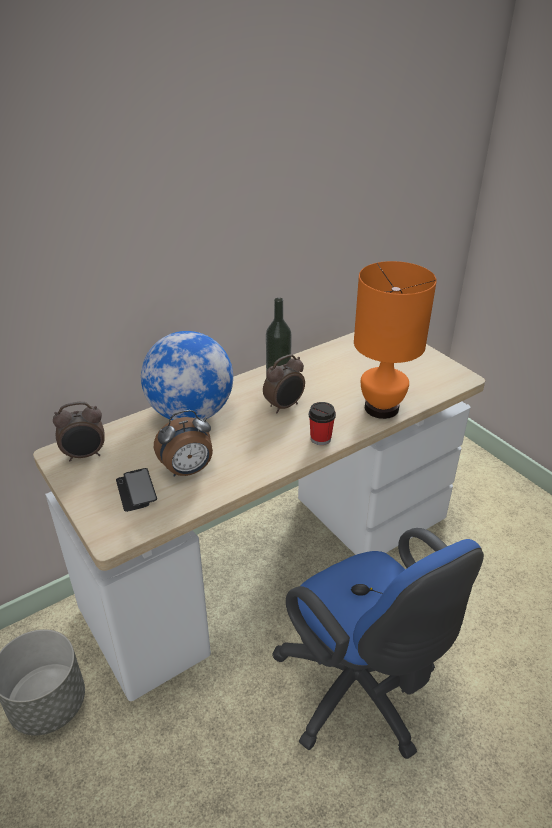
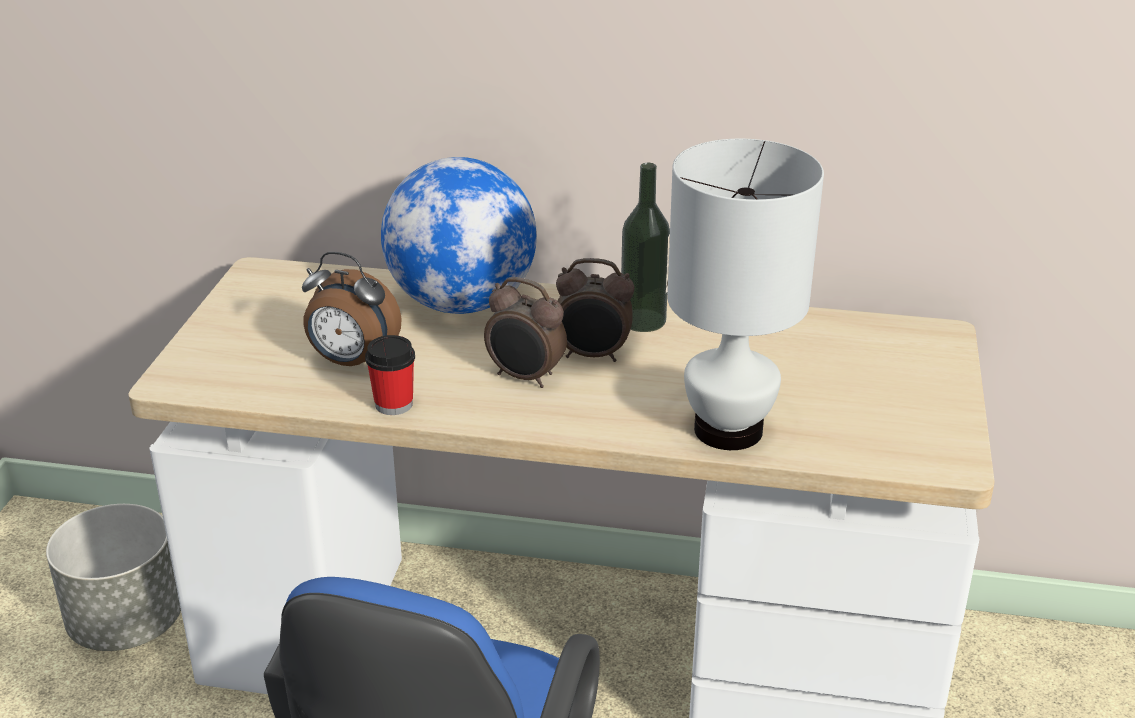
camera: 45 degrees right, 5 degrees down
alarm clock [53,402,105,461] -> alarm clock moved to [484,277,567,388]
phone [116,468,157,512] -> none
cup [309,402,336,445] -> cup moved to [365,335,415,415]
orange table lamp [354,261,437,419] -> white table lamp [668,139,824,450]

